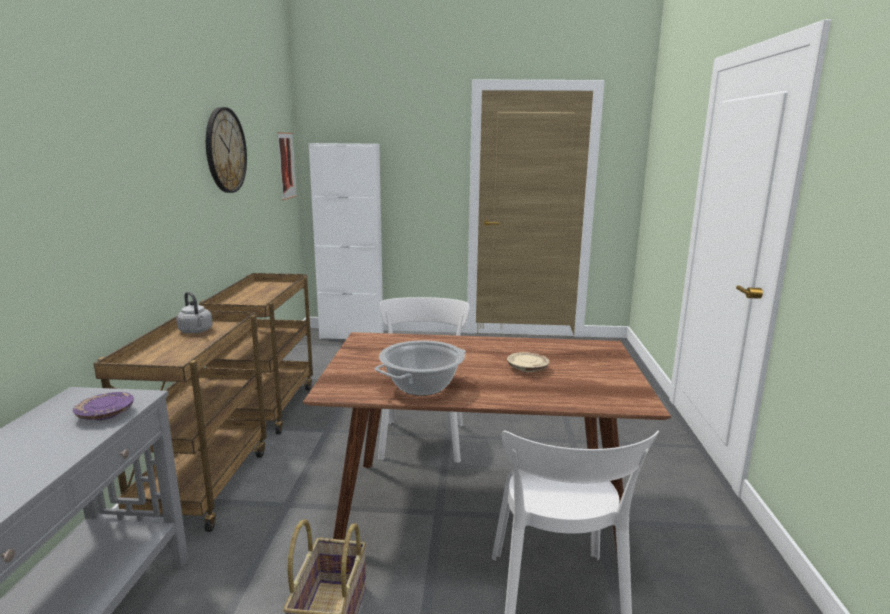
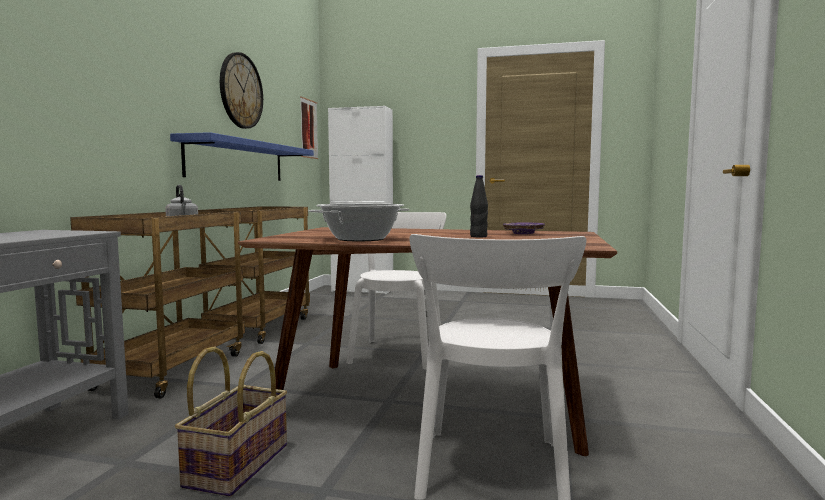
camera: 10 degrees right, 10 degrees down
purple plate [73,392,134,420] -> purple plate moved to [503,222,545,234]
beige plate [507,352,550,372] -> black bottle [470,175,488,237]
none -> blue shelf [170,132,314,181]

